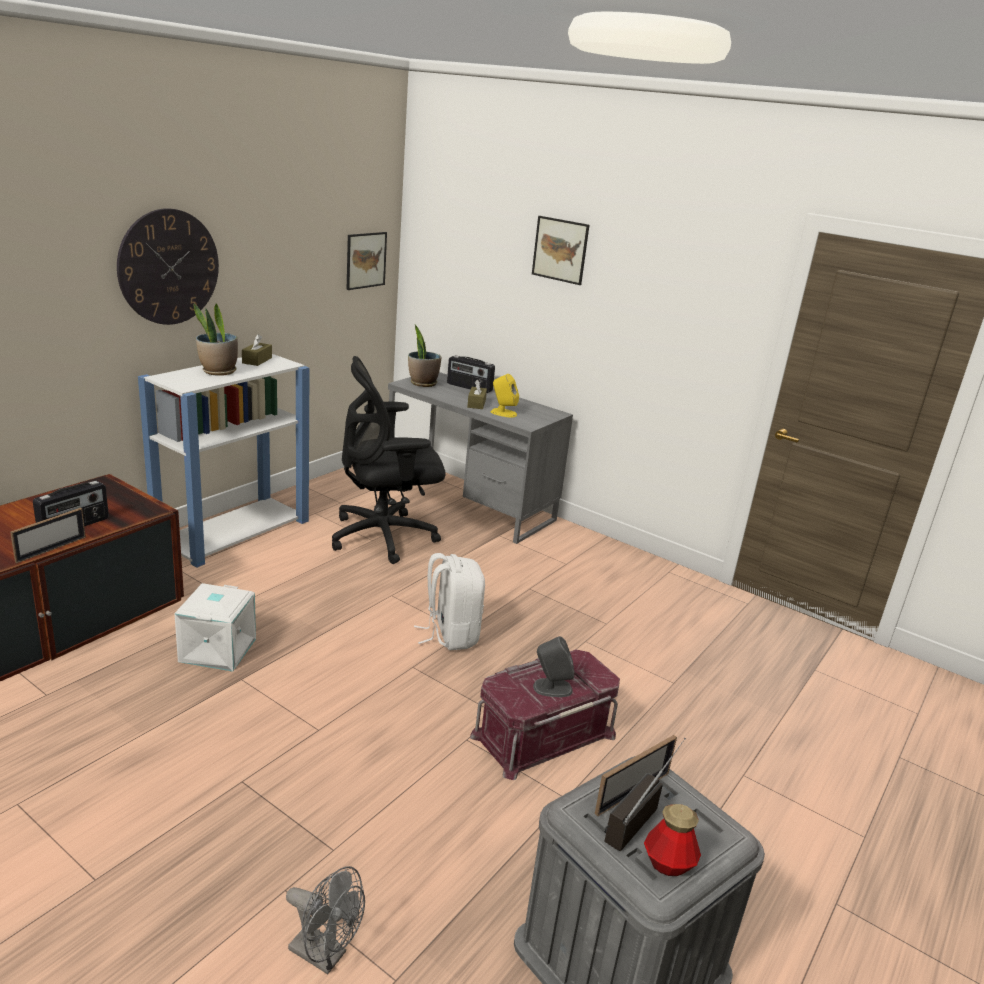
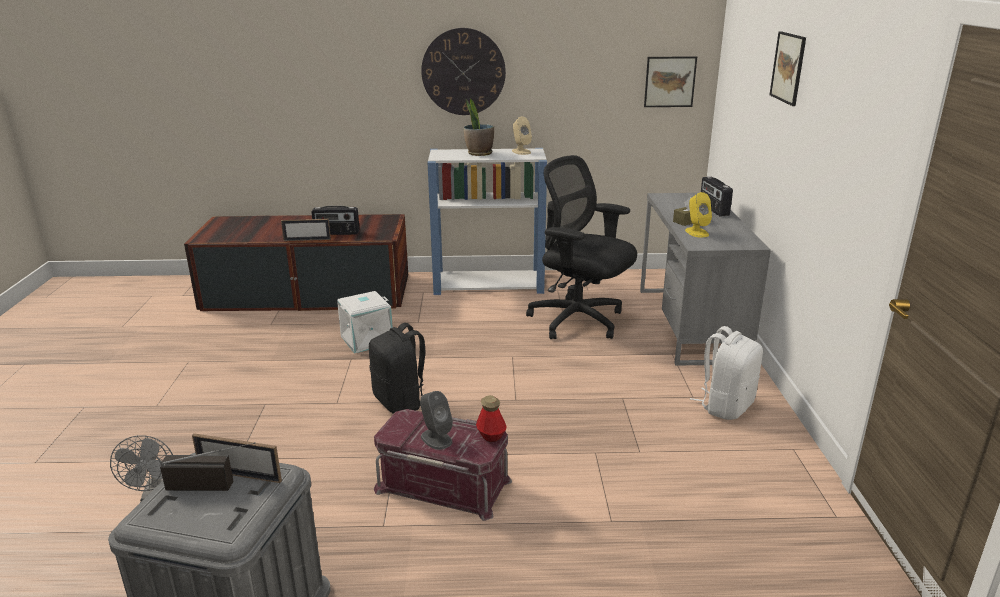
camera: 55 degrees right, 0 degrees up
brown tissue box [242,334,272,366] -> beige speaker [512,117,532,155]
potted plant [408,324,441,387] -> none
white backpack [414,553,485,650] -> white backpack moved to [690,326,763,420]
bottle [644,804,701,876] -> bottle moved to [476,395,507,442]
none -> black backpack [369,323,425,414]

